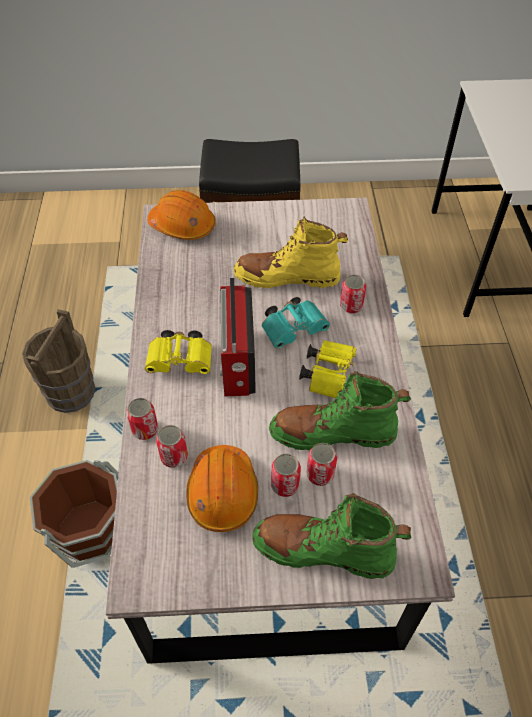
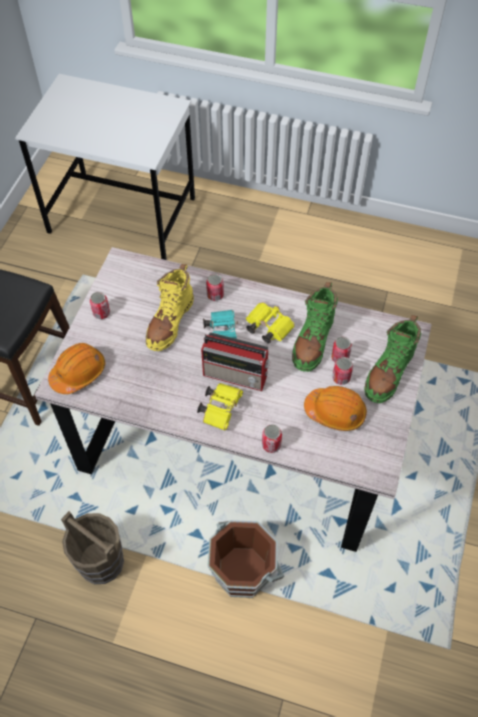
camera: 70 degrees left, 5 degrees up
can [156,425,188,468] -> can moved to [90,292,110,319]

